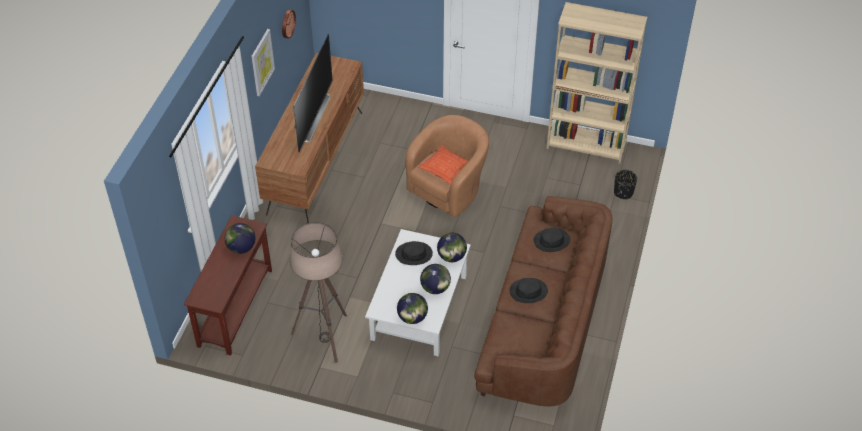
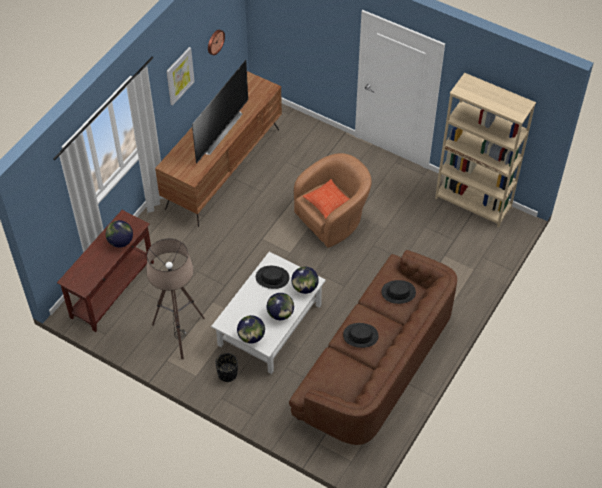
camera: 15 degrees right, 5 degrees up
black planter [614,170,637,200] -> black planter moved to [215,353,238,382]

